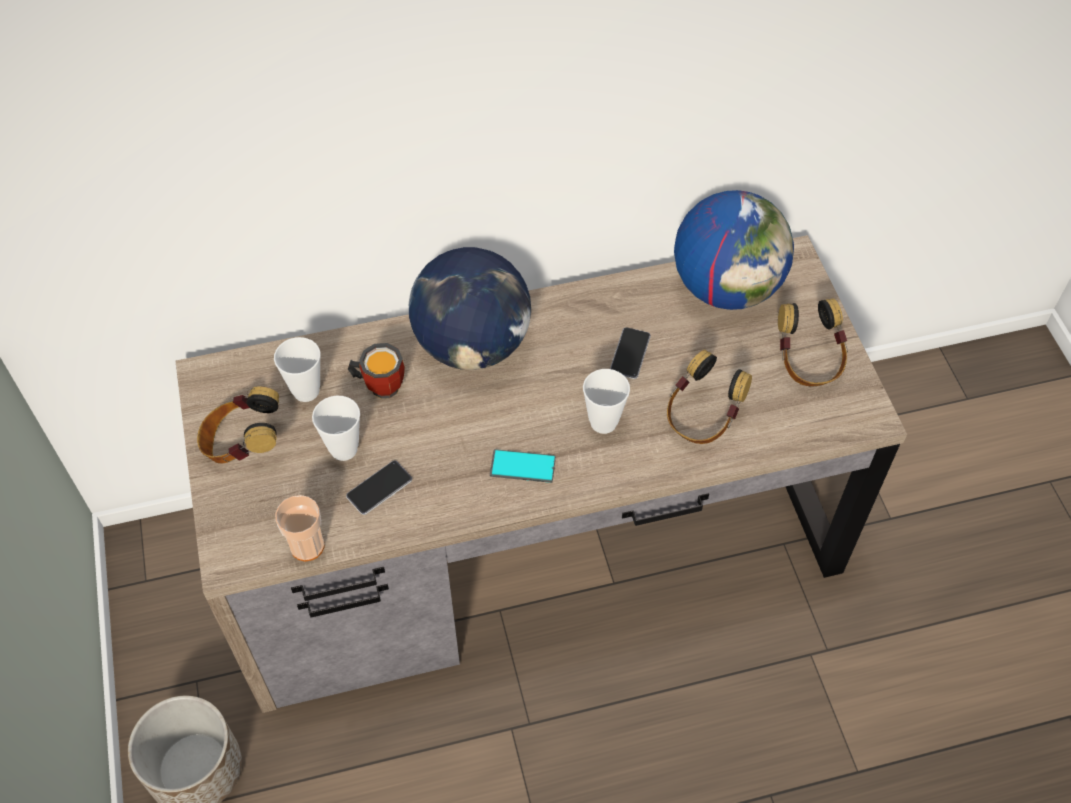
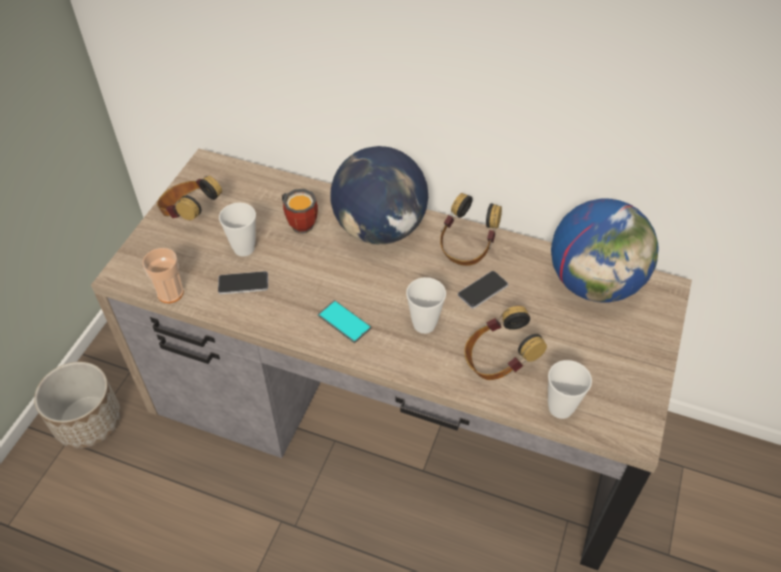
camera: 35 degrees right, 5 degrees down
cup [274,337,321,402] -> cup moved to [548,360,592,419]
headphones [778,298,848,387] -> headphones moved to [440,193,502,266]

